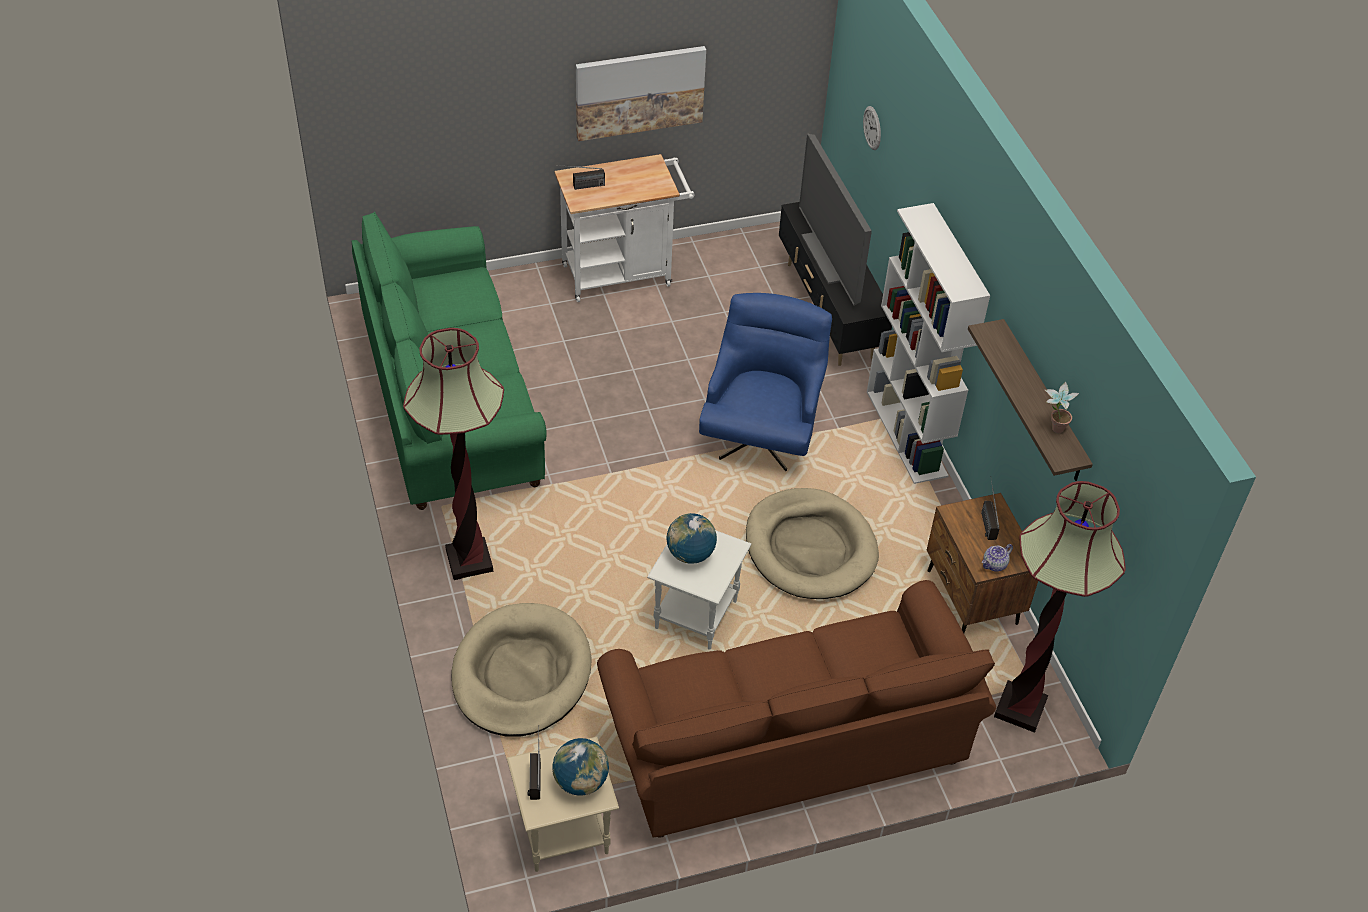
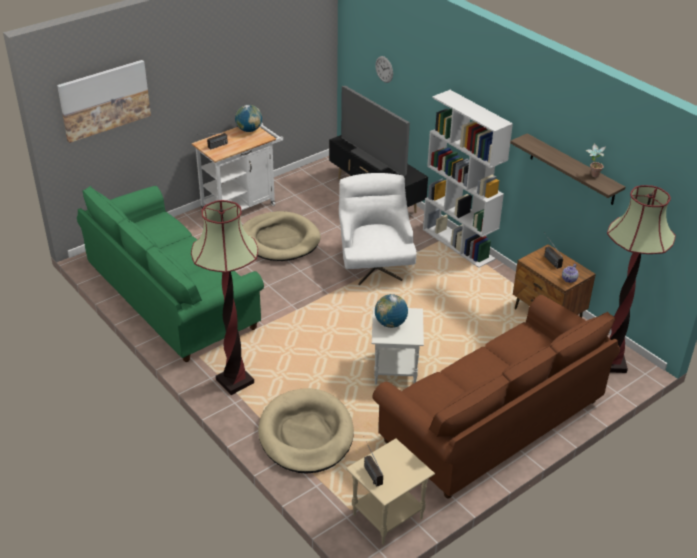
camera: 20 degrees left, 10 degrees down
globe [552,738,609,796] -> globe moved to [235,105,262,132]
picture [576,46,706,141] -> picture moved to [57,60,151,143]
blue armchair [699,293,832,471] -> white armchair [339,173,417,285]
beige dog bed [746,488,879,599] -> beige dog bed moved to [242,211,321,261]

